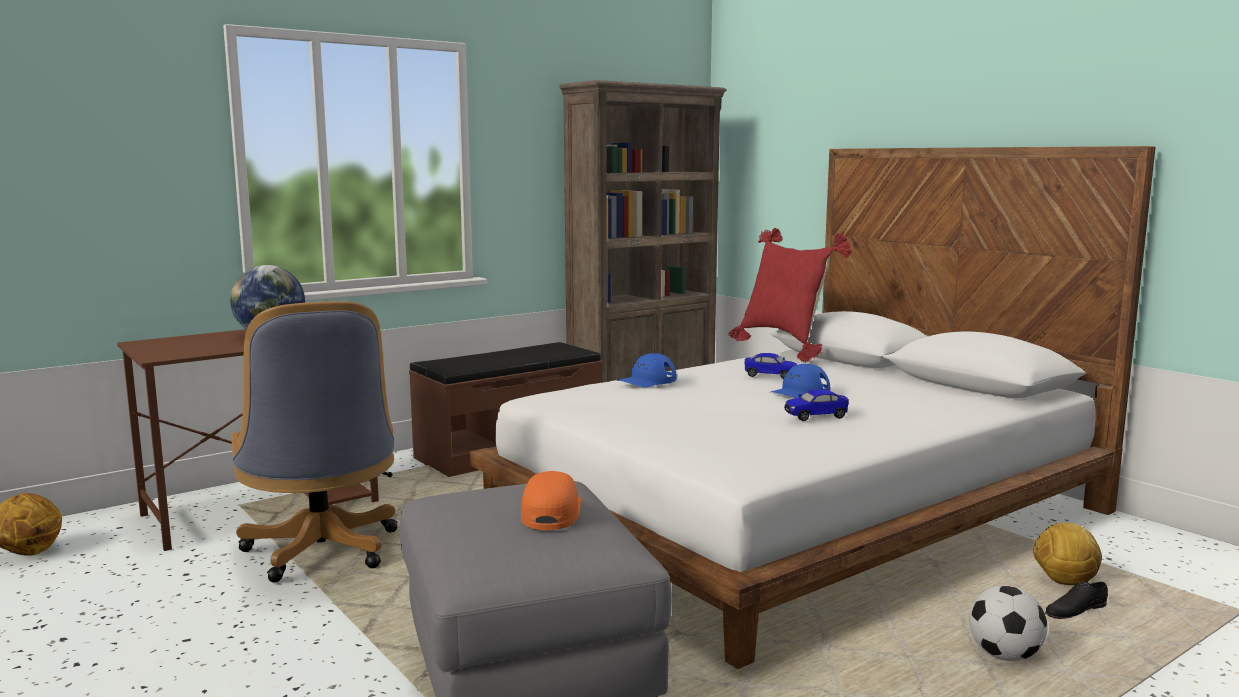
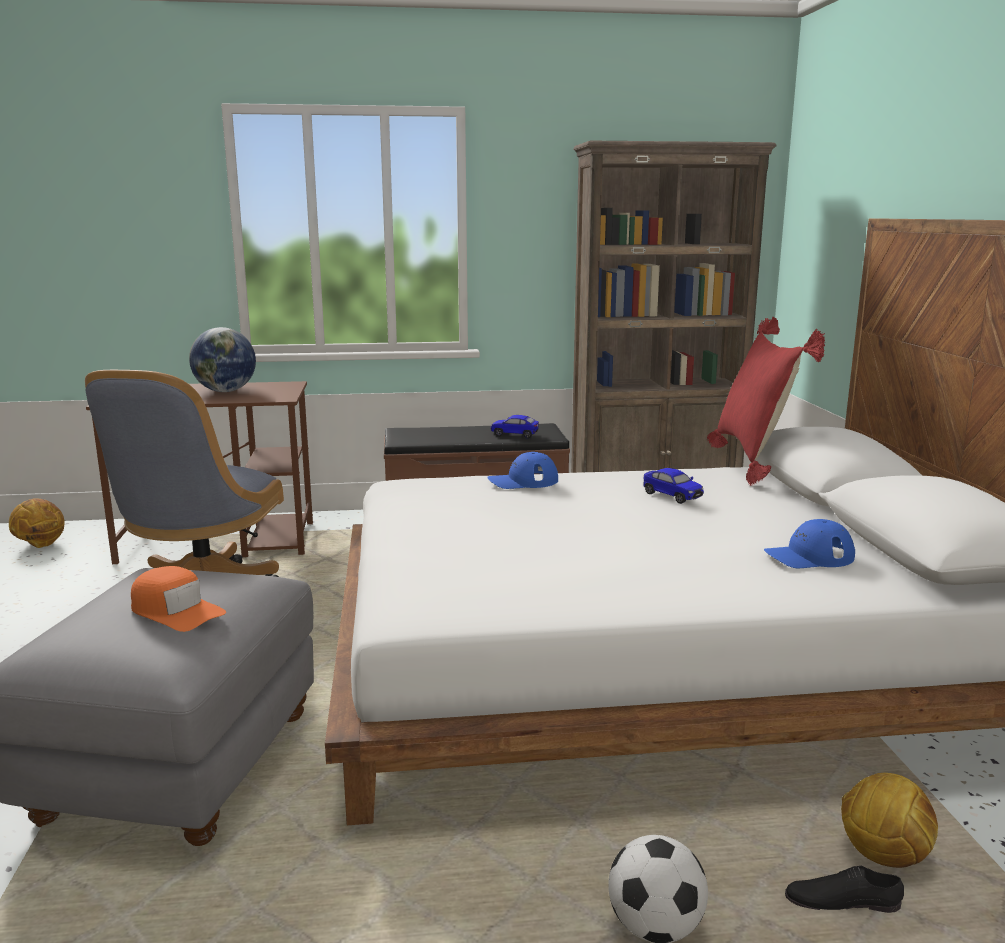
camera: 30 degrees right, 5 degrees up
orange cap [521,471,582,530] -> orange cap turned 90 degrees clockwise [131,566,226,632]
blue cap [771,364,830,398] -> blue cap moved to [764,519,855,568]
toy car [784,389,849,421] -> toy car moved to [491,415,539,439]

